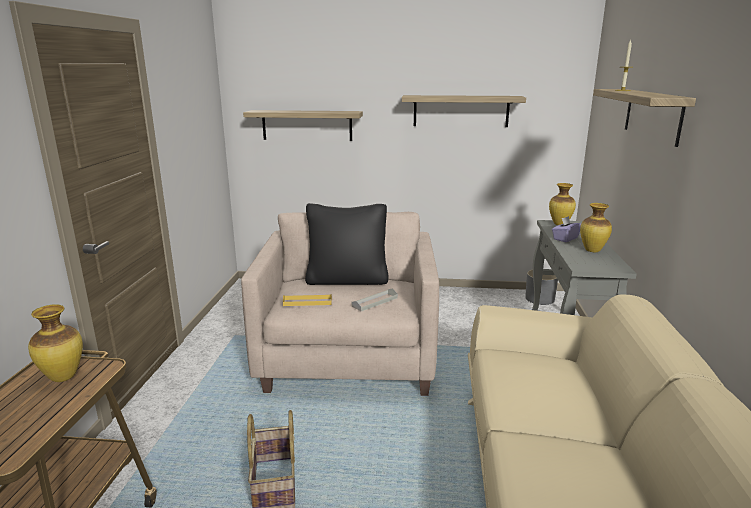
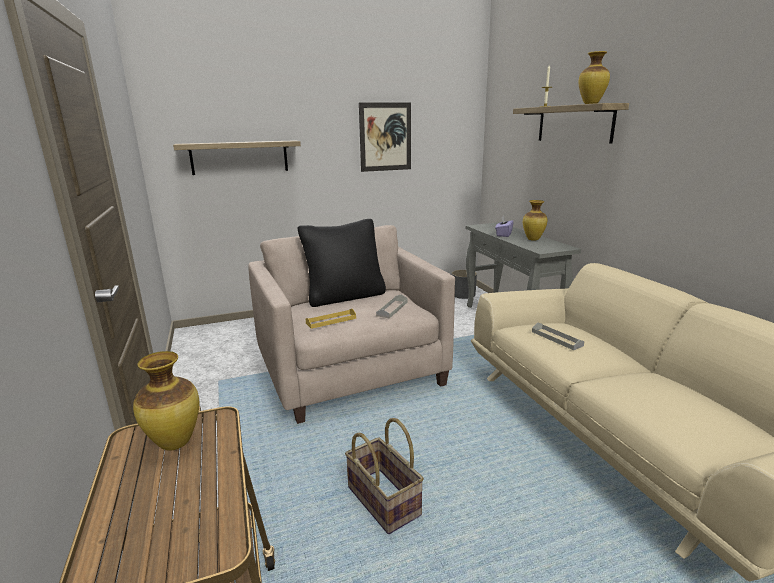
camera: 25 degrees left, 0 degrees up
shelf [402,95,526,127] -> picture [359,102,411,172]
vase [549,183,576,225] -> vase moved to [579,51,610,104]
none -> grey tray [532,323,585,350]

